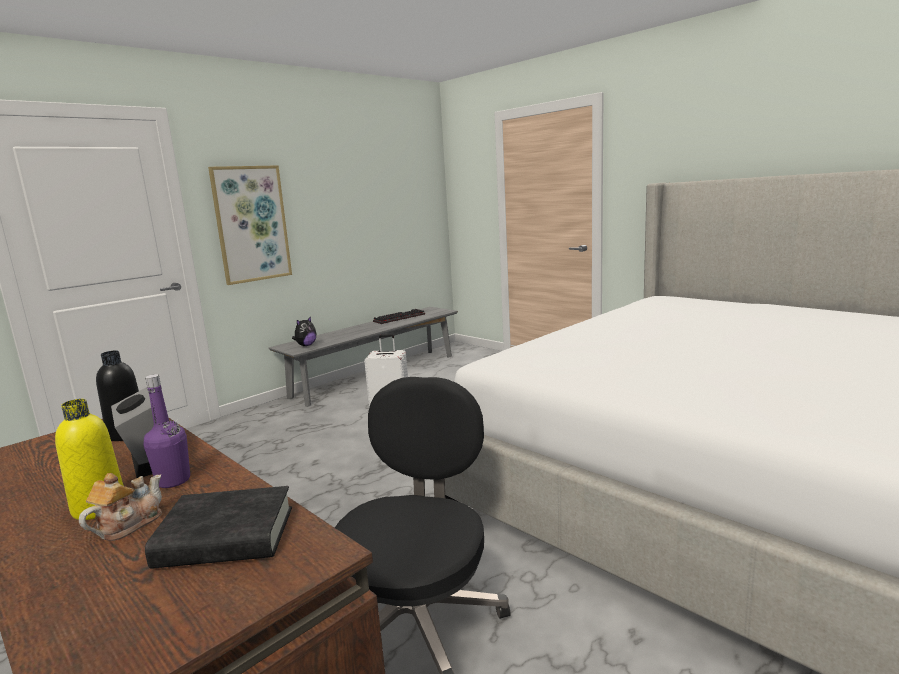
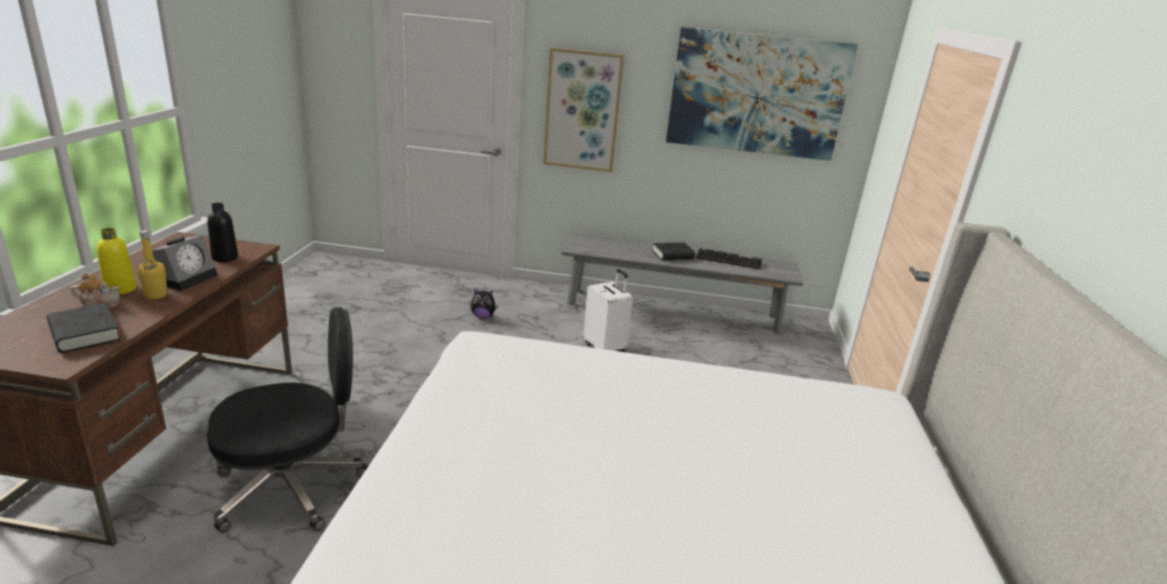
camera: 50 degrees right, 10 degrees up
purple bottle [143,374,190,488] -> yellow bottle [137,230,167,299]
plush toy [292,316,316,346] -> plush toy moved to [471,289,499,319]
none -> black book [652,242,695,260]
none -> picture [666,27,858,161]

